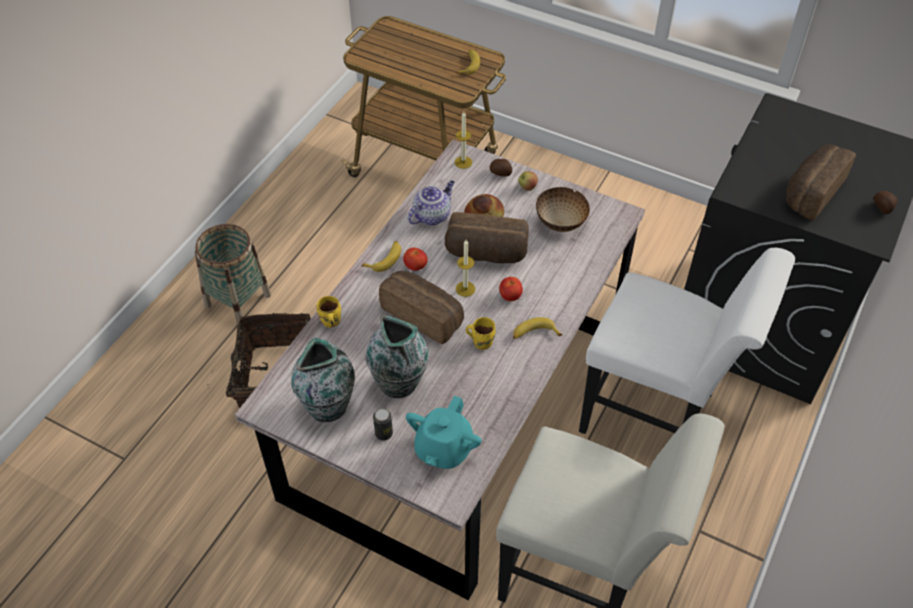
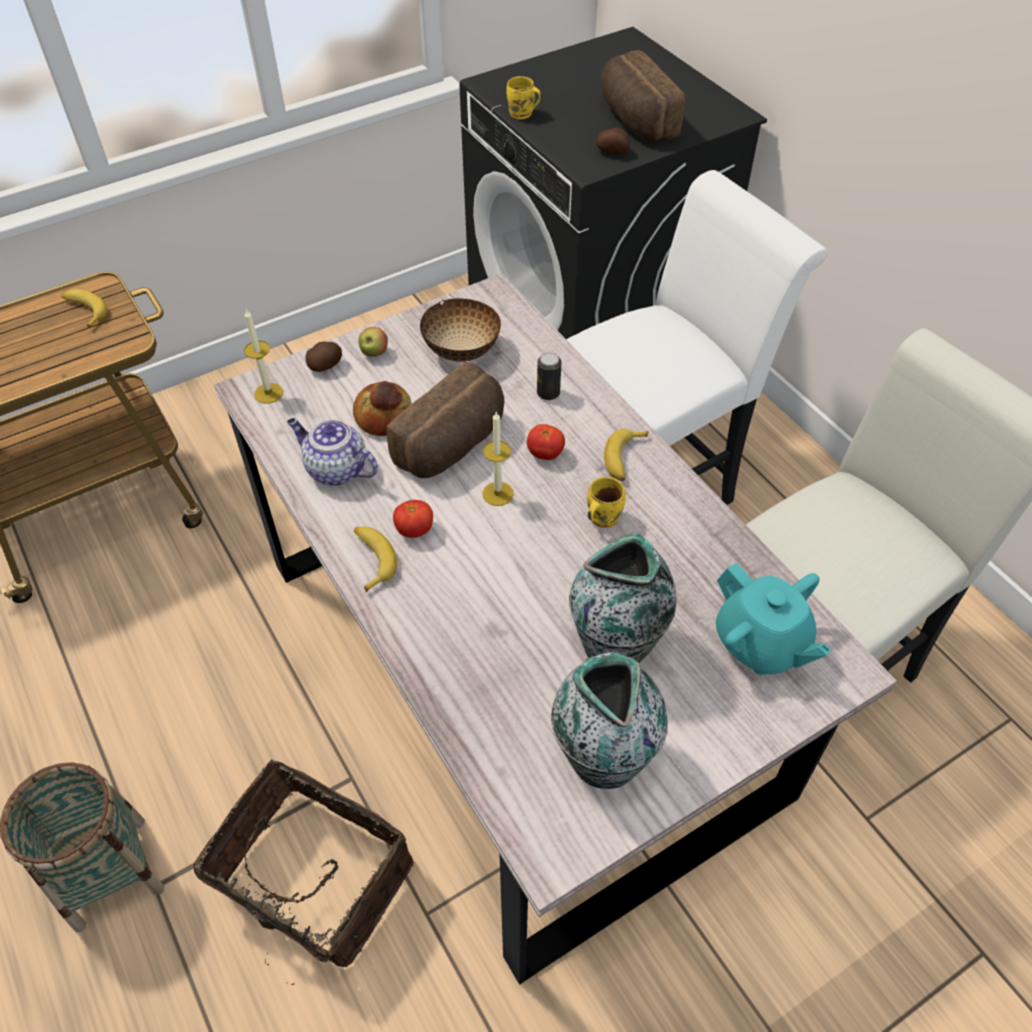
camera: 60 degrees left, 0 degrees up
yellow mug [317,296,341,328] -> yellow mug moved to [507,76,542,120]
can [373,409,393,441] -> can moved to [537,353,562,400]
bread [379,271,464,344] -> none
teapot [408,180,455,226] -> teapot turned 45 degrees counterclockwise [287,418,378,486]
potato [874,191,897,214] -> potato moved to [596,128,630,154]

